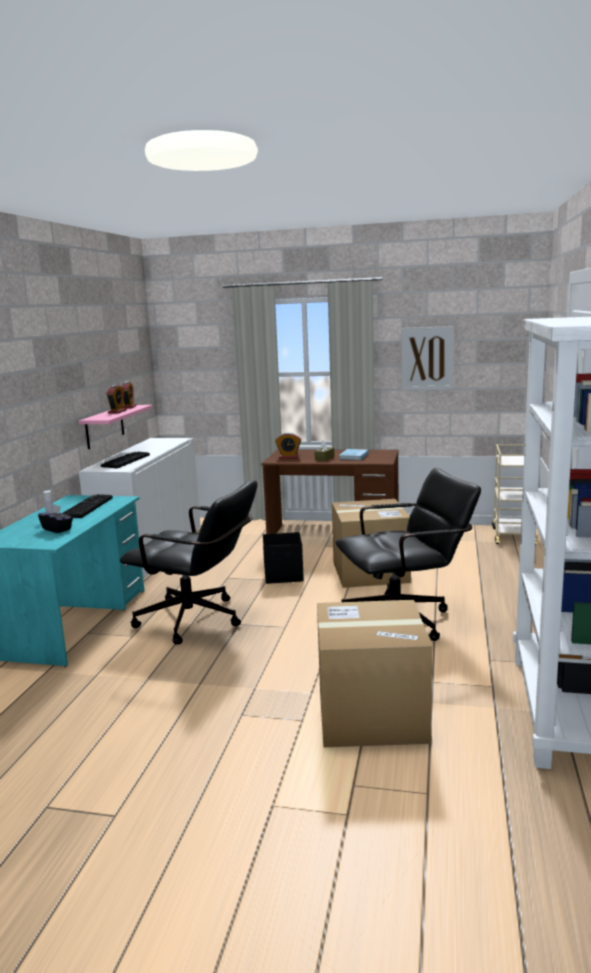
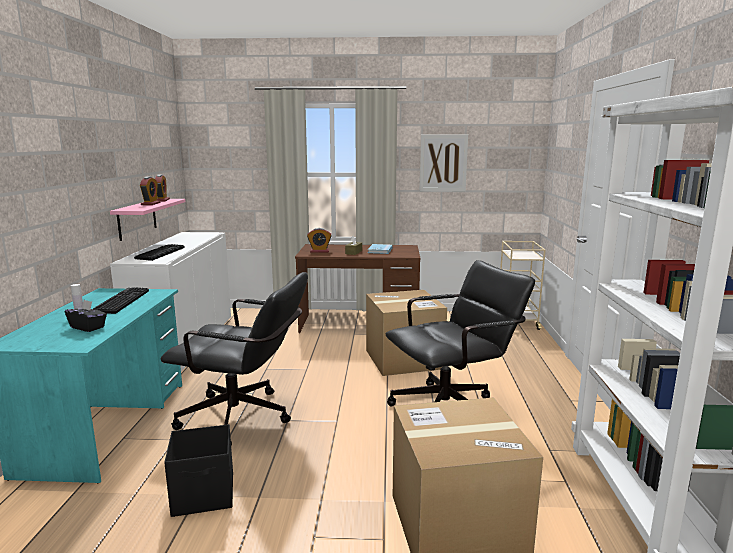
camera: 10 degrees left, 0 degrees up
black storage box [263,532,304,584] -> black storage box moved to [164,424,233,517]

